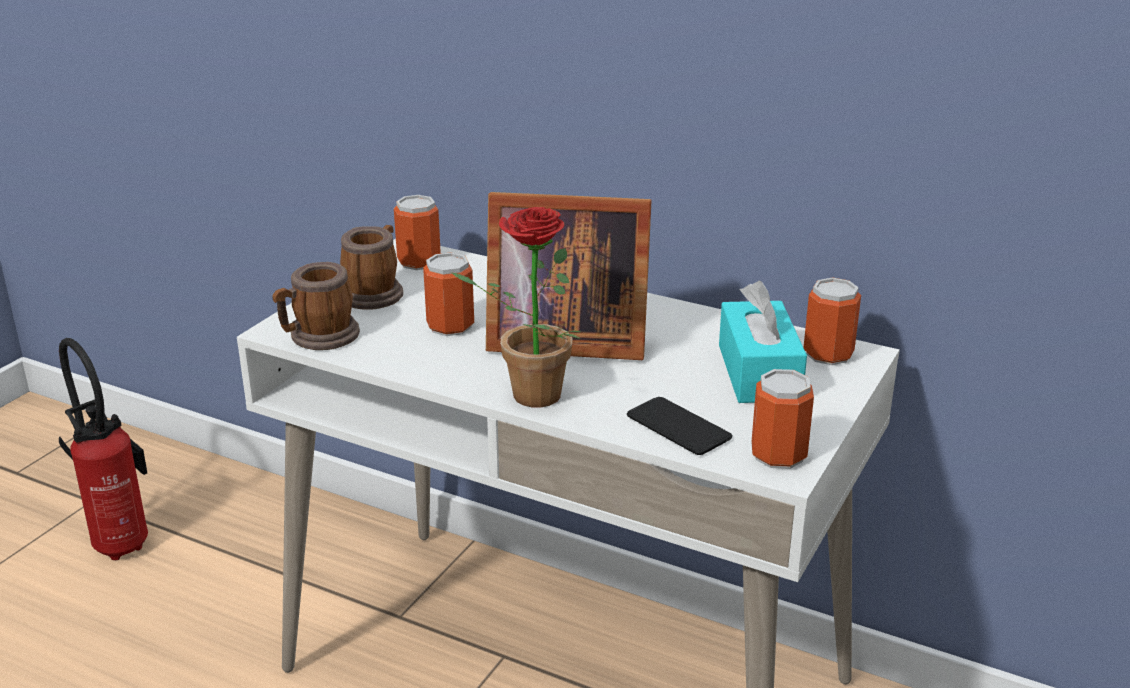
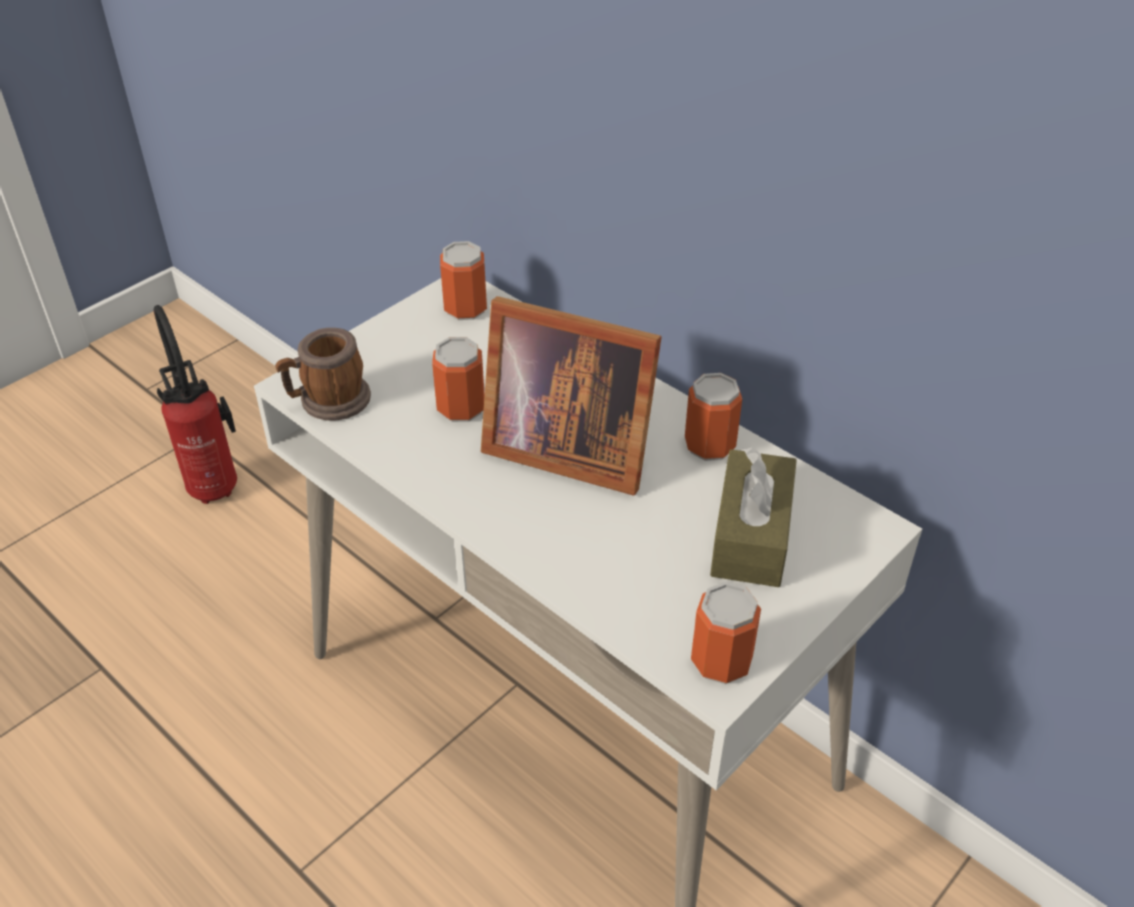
camera: 15 degrees right, 15 degrees up
mug [340,225,403,310] -> none
potted plant [450,207,581,407] -> none
phone [627,397,732,455] -> none
turquoise tissue box [719,280,807,403] -> brown tissue box [710,448,797,587]
can [803,277,861,365] -> can moved to [685,373,742,461]

